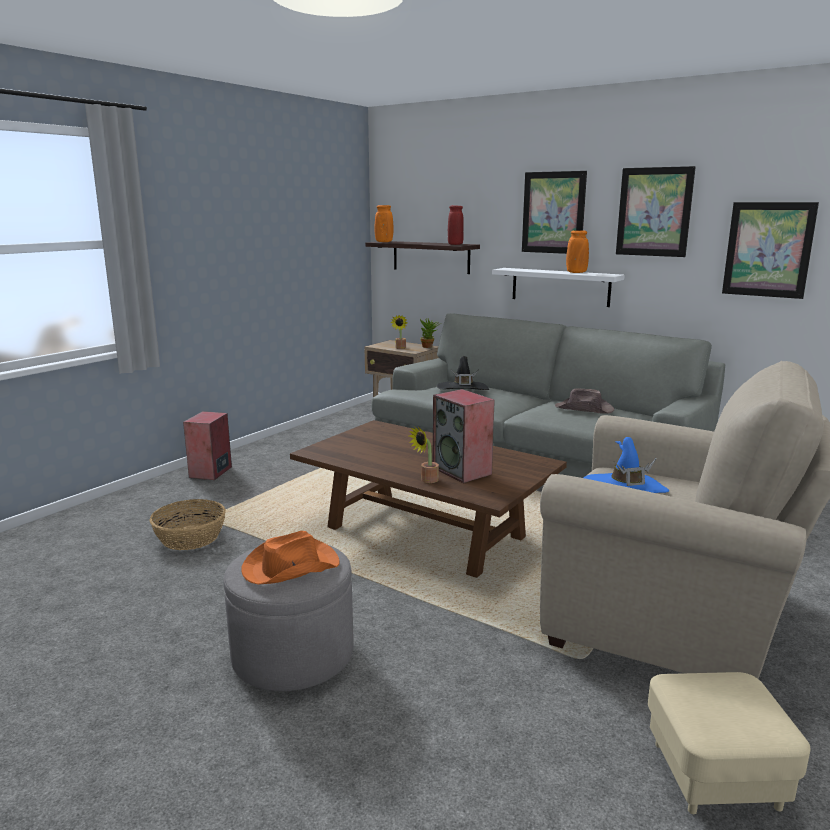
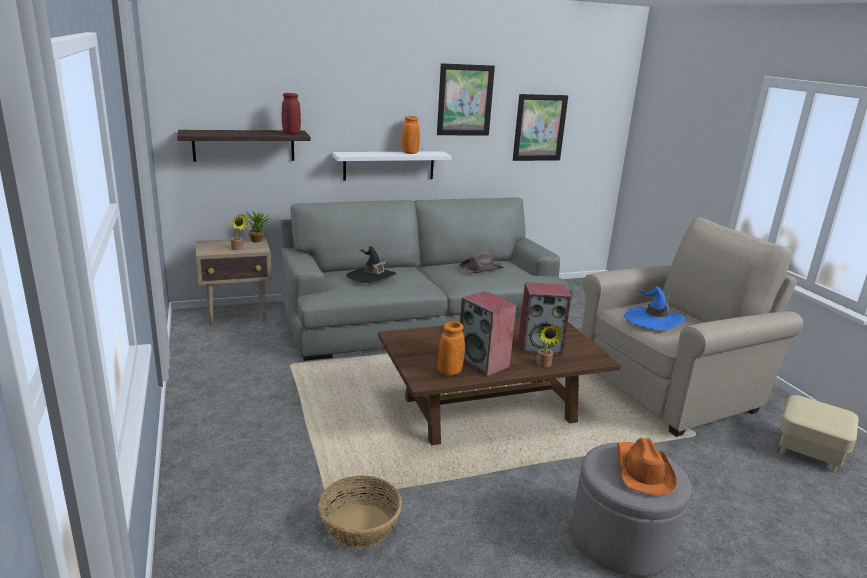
camera: 55 degrees left, 5 degrees up
speaker [183,411,232,480] -> speaker moved to [460,291,517,376]
orange vase [374,205,394,242] -> orange vase moved to [438,322,465,376]
picture [522,171,587,254] -> none

